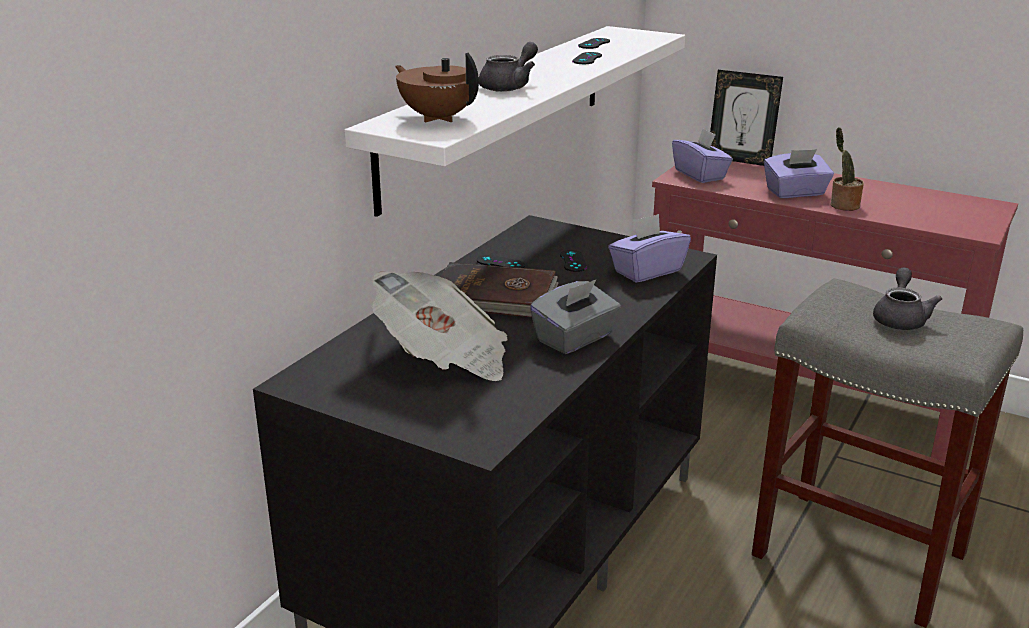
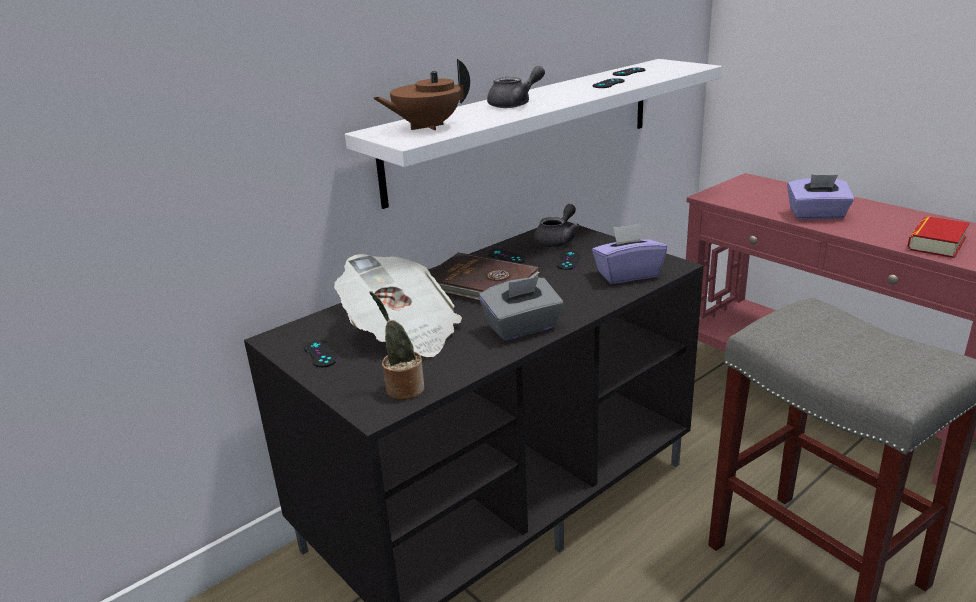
camera: 20 degrees right, 0 degrees up
brown teapot [395,53,479,122] -> brown teapot turned 90 degrees counterclockwise [373,59,470,130]
purple tissue box [672,128,733,183] -> none
picture frame [710,70,783,166] -> none
potted plant [830,127,864,211] -> potted plant moved to [370,291,424,400]
grey teapot [873,267,942,330] -> grey teapot moved to [534,204,580,247]
none -> black game controller [304,340,338,367]
none -> book [907,216,969,258]

